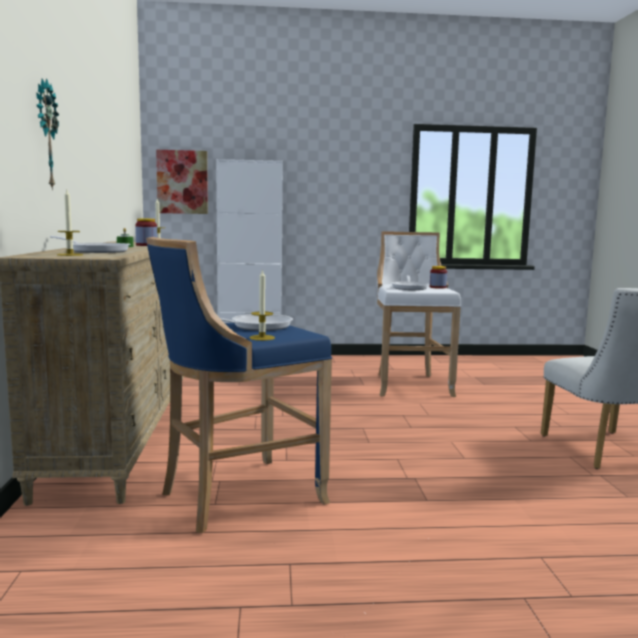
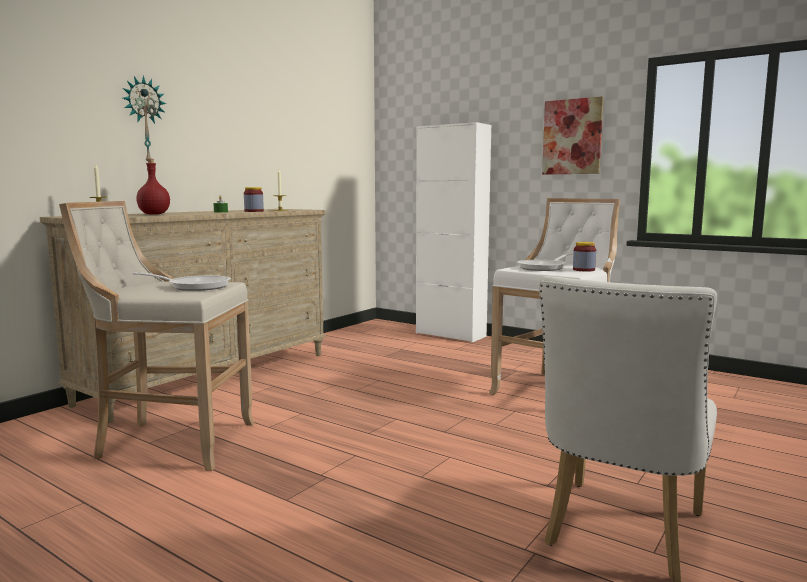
camera: 40 degrees right, 0 degrees up
frying pan [50,236,131,253] -> red bottle [136,159,170,215]
blue stool [146,237,332,533] -> beige stool [59,201,254,471]
picture [156,150,208,214] -> picture moved to [542,96,604,175]
candle [249,269,275,341] -> none

